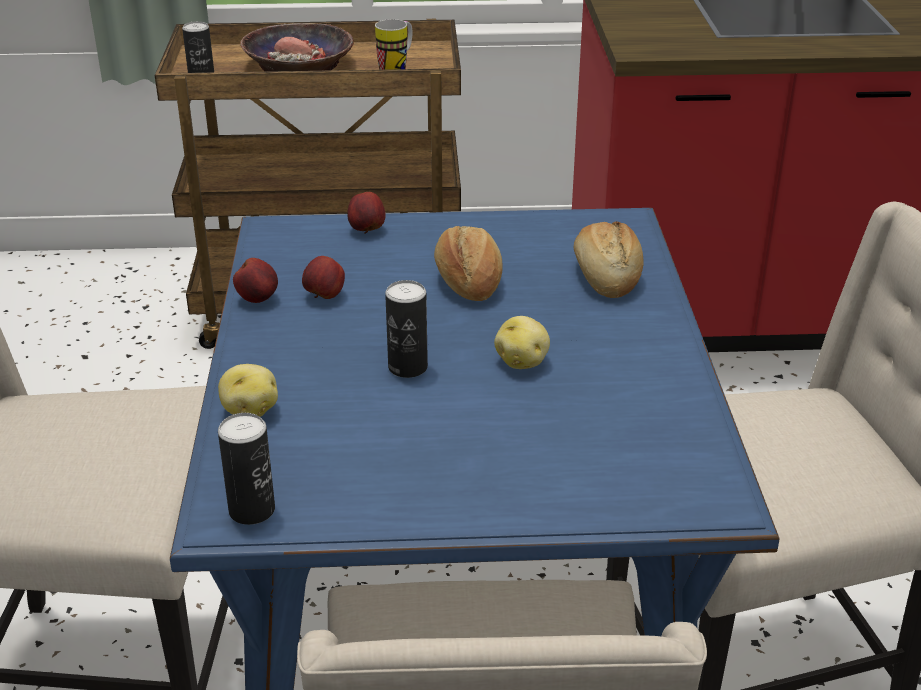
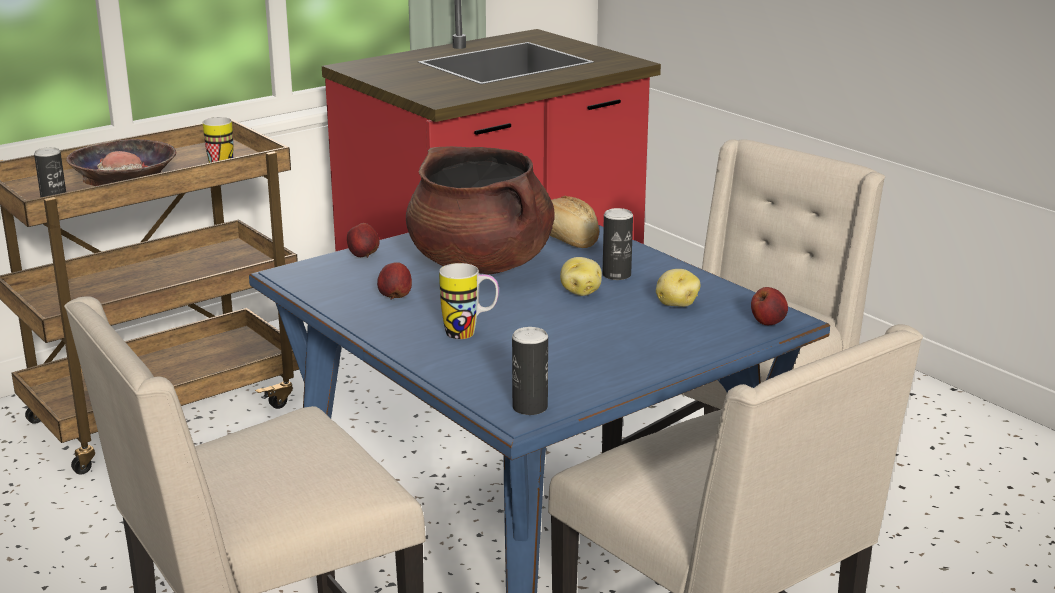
camera: 35 degrees left, 10 degrees down
potato [218,364,278,417] -> potato moved to [656,269,700,307]
apple [233,258,278,303] -> apple moved to [751,287,788,325]
can [385,280,428,378] -> can moved to [602,208,633,280]
bread [434,226,503,301] -> brown cooking pot [406,146,555,275]
none -> mug [439,263,499,339]

